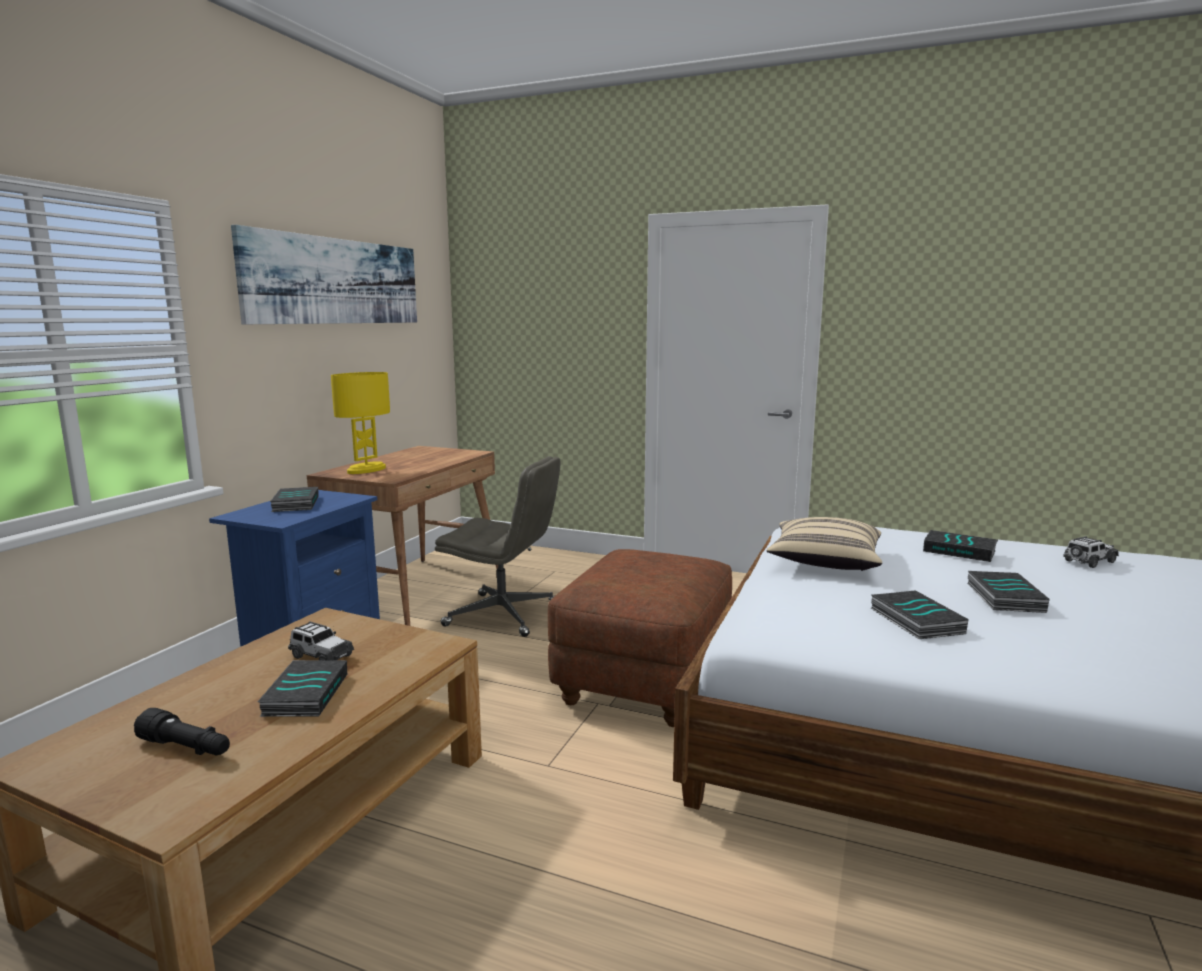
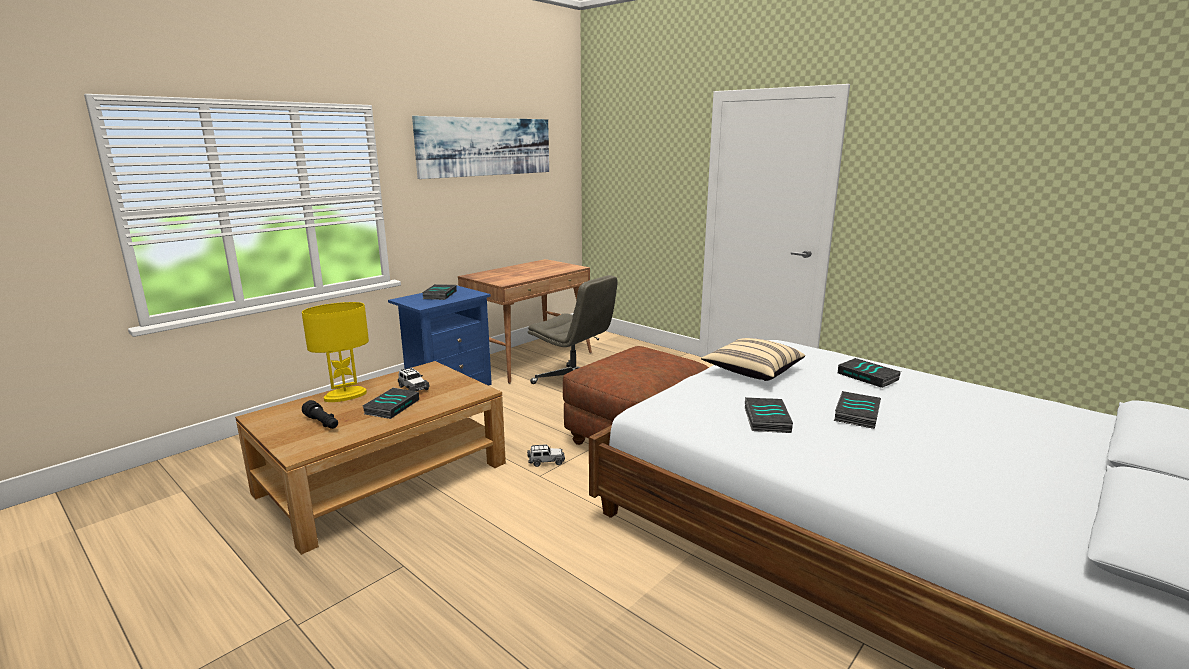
camera: 20 degrees right, 5 degrees up
yellow table lamp [331,372,390,474] -> yellow table lamp moved to [302,302,369,402]
toy car [1063,536,1119,568] -> toy car moved to [527,444,565,467]

